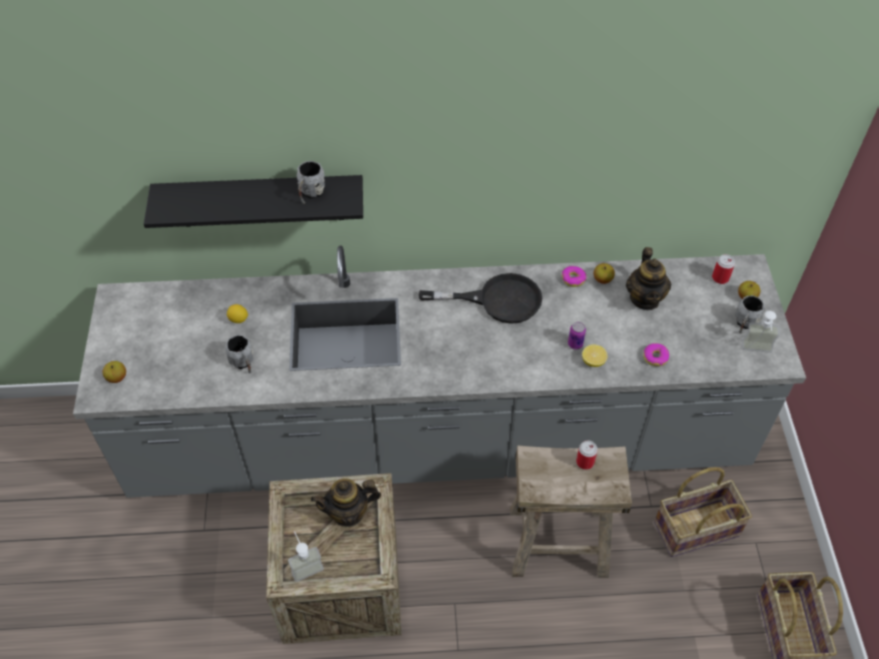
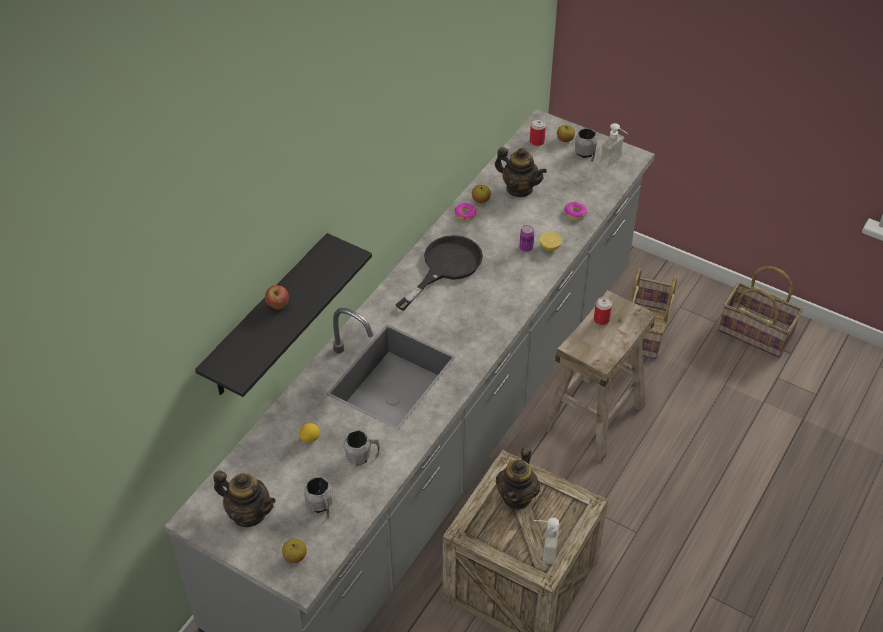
camera: 55 degrees left, 5 degrees down
grey mug [297,161,325,204] -> grey mug moved to [304,476,333,518]
none -> teapot [213,470,276,527]
none -> apple [265,285,289,310]

